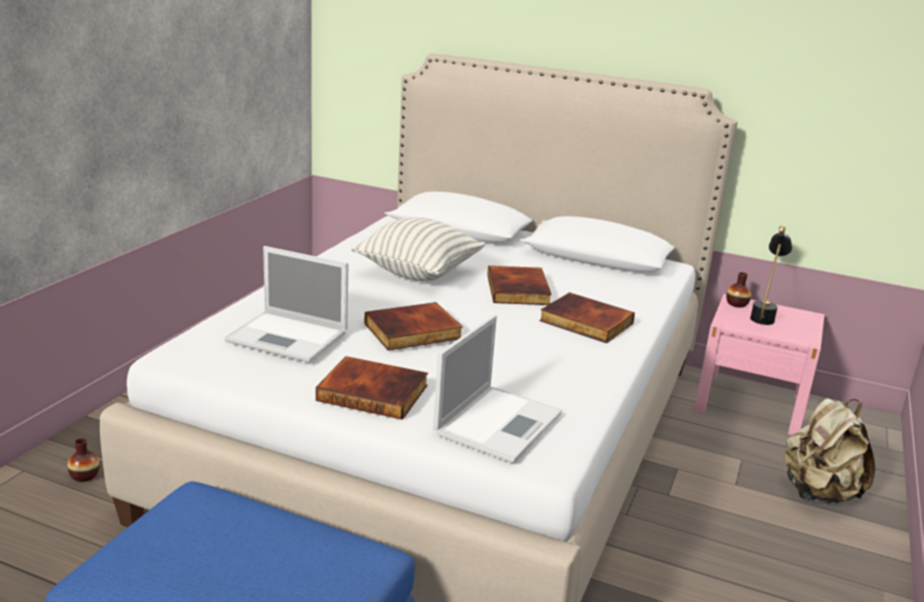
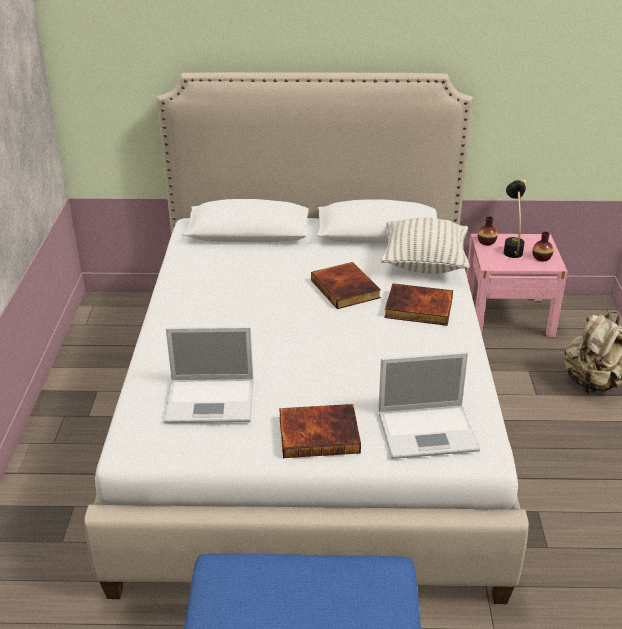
camera: 20 degrees left, 10 degrees up
vase [67,438,100,482] -> vase moved to [533,232,553,261]
pillow [351,217,486,282] -> pillow moved to [381,217,470,274]
book [364,302,463,351] -> none
laptop [433,315,562,463] -> laptop turned 75 degrees clockwise [378,352,480,459]

